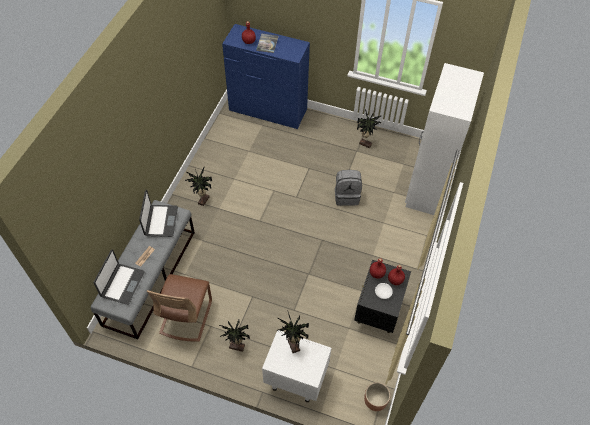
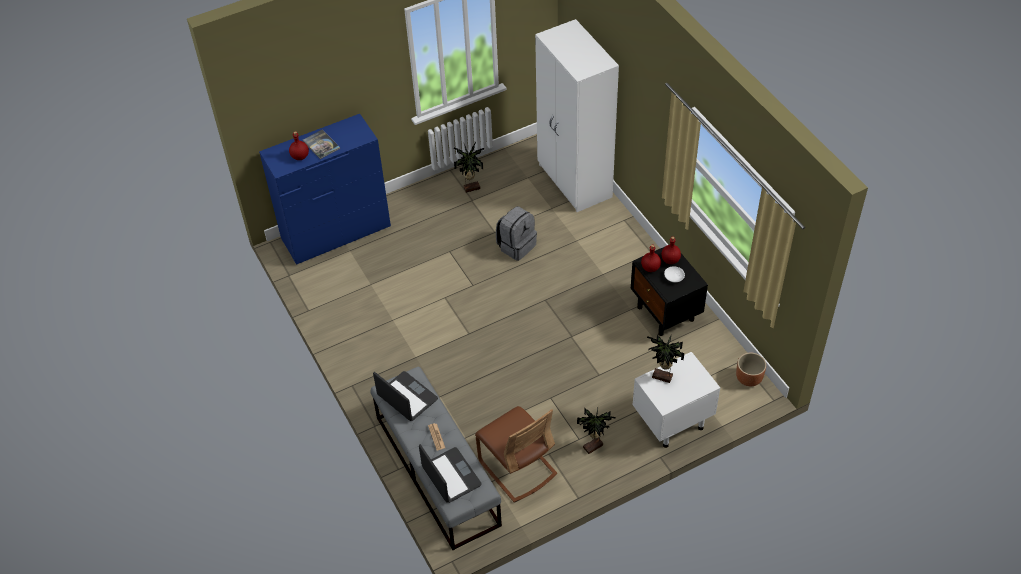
camera: 45 degrees left, 5 degrees down
potted plant [185,166,212,206] -> none

